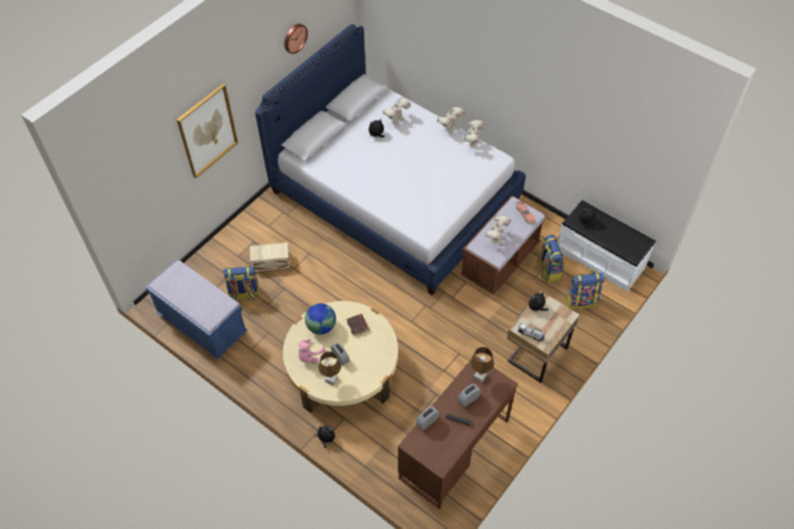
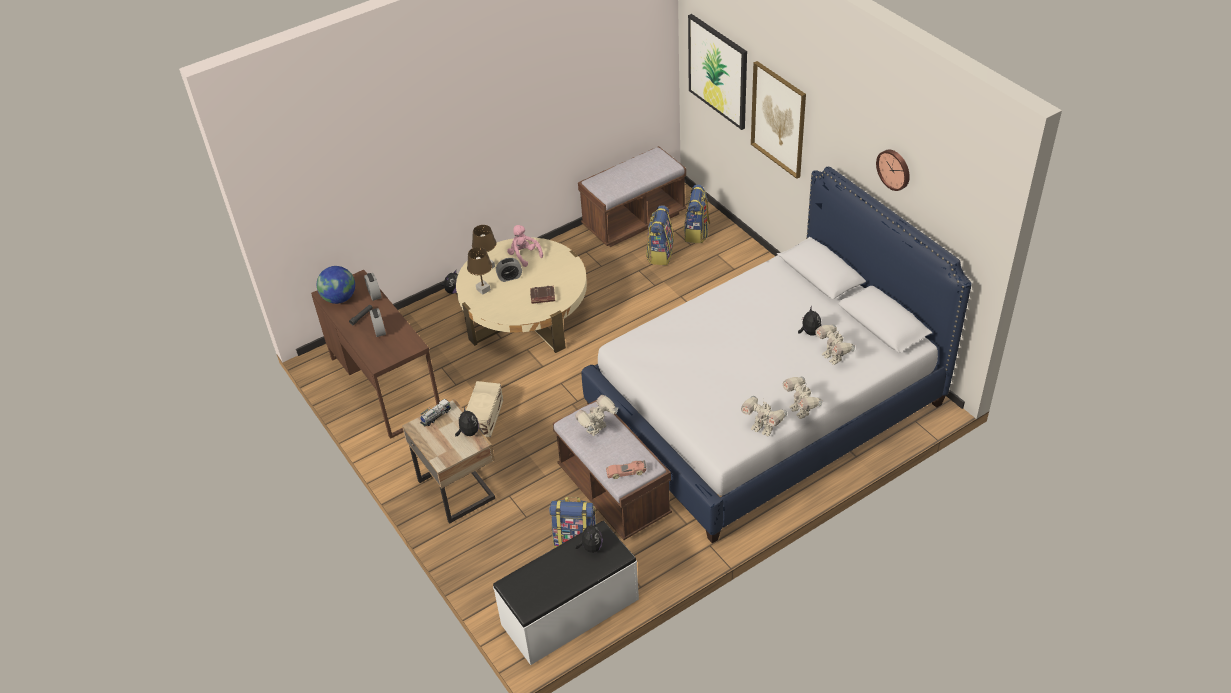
camera: 110 degrees right, 10 degrees down
blue bench [145,260,248,359] -> brown bench [578,146,687,247]
beige storage box [250,243,290,272] -> beige storage box moved to [466,381,503,437]
globe [305,303,336,335] -> globe moved to [317,266,355,304]
brown table lamp [470,347,494,383] -> brown table lamp moved to [467,247,492,295]
toy robot [485,215,511,245] -> toy robot turned 90 degrees clockwise [575,394,618,436]
backpack [566,271,604,309] -> backpack moved to [683,184,710,243]
none -> picture [688,14,747,130]

